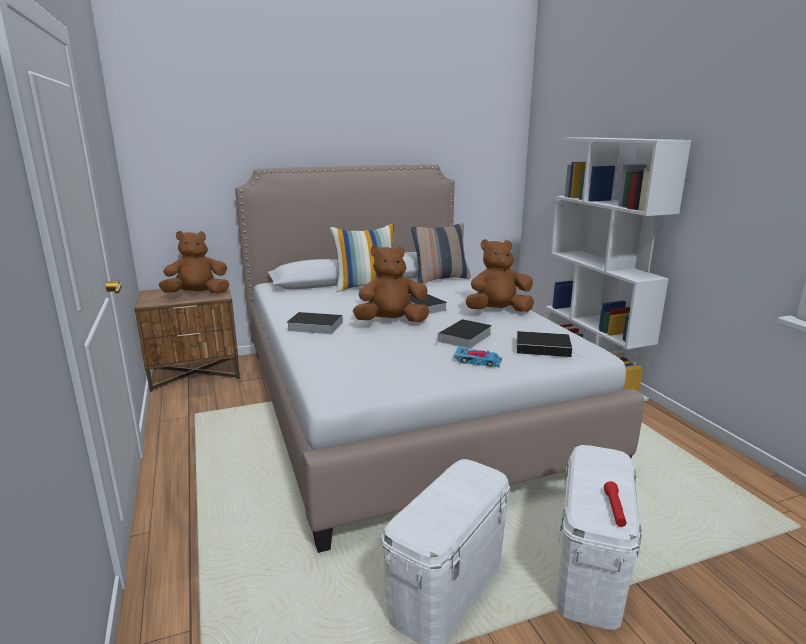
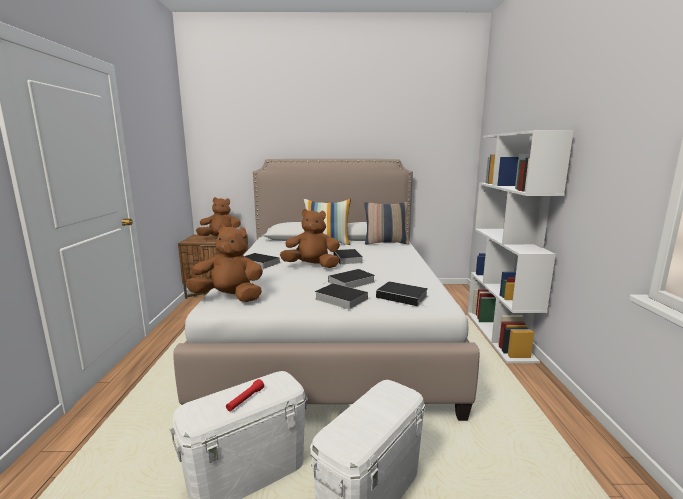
camera: 20 degrees right, 5 degrees down
toy car [454,346,502,367] -> book [315,283,368,309]
brown plush toy [466,239,534,312] -> brown plush toy moved to [185,225,263,302]
red flashlight [604,481,627,527] -> red flashlight moved to [226,379,264,412]

